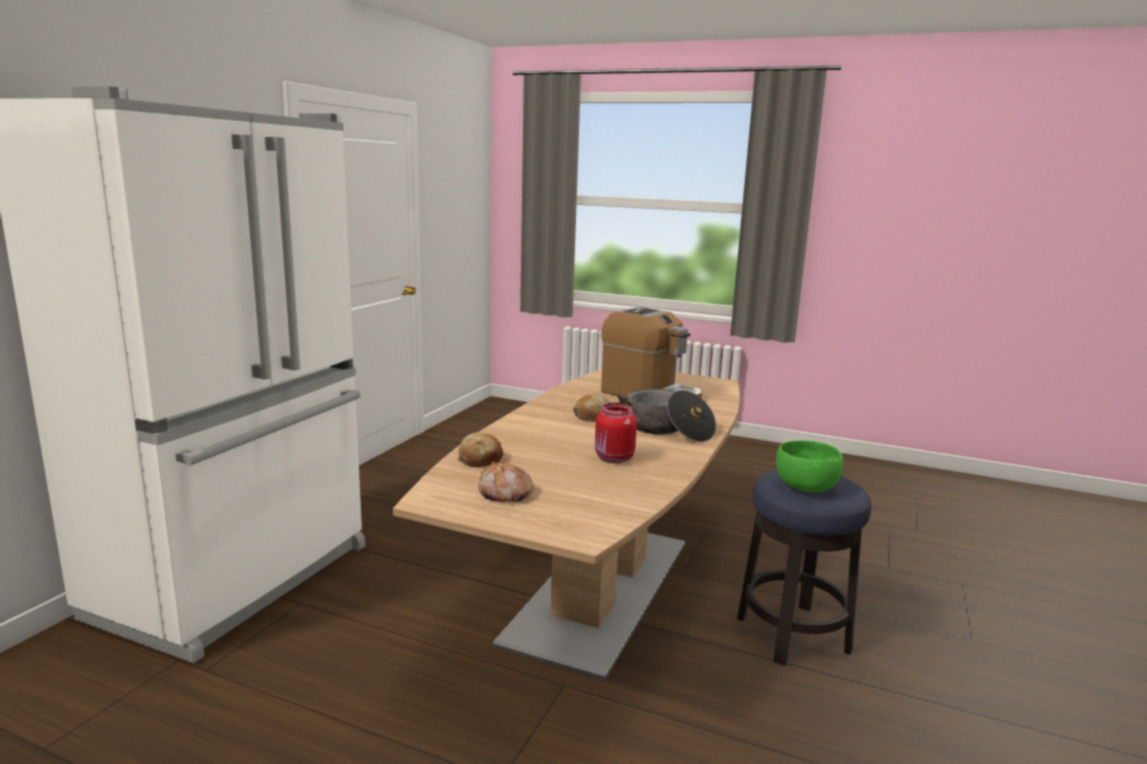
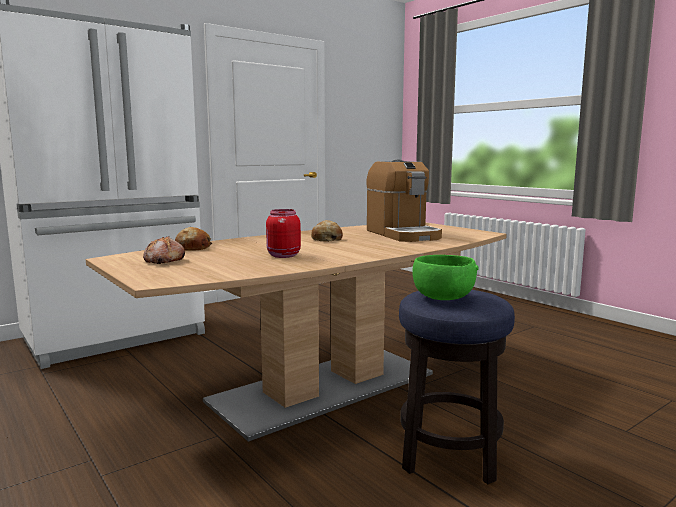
camera: 30 degrees right, 5 degrees down
cooking pot [617,389,716,442] -> none

